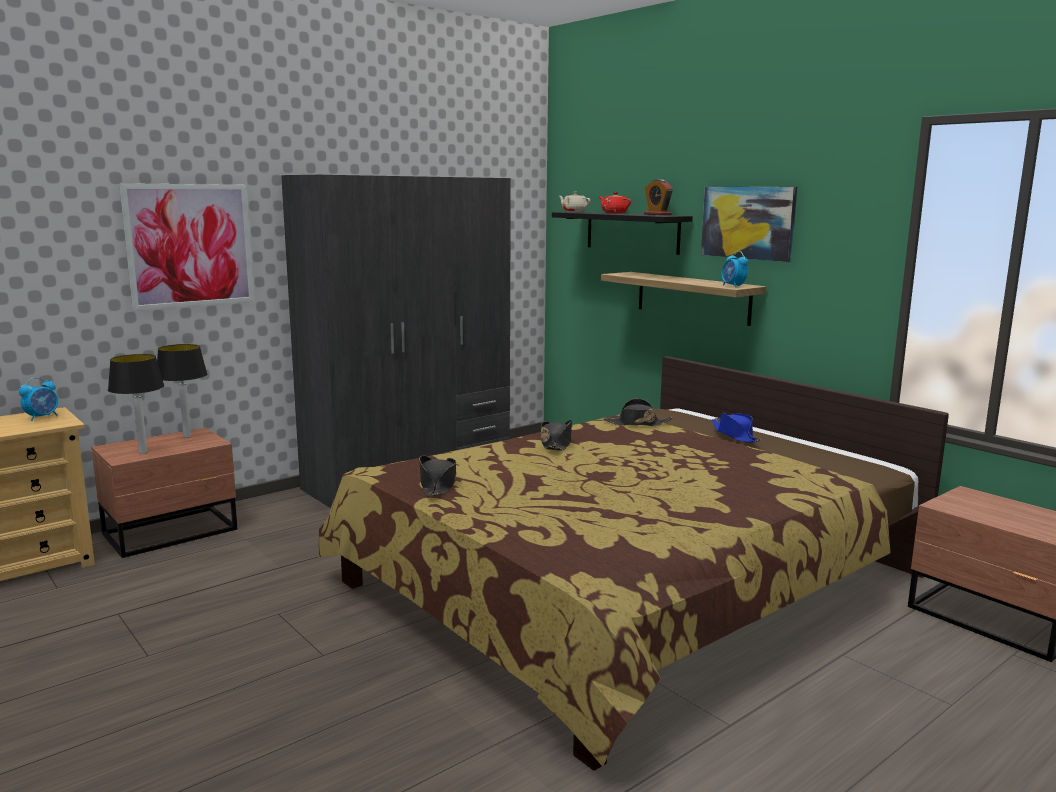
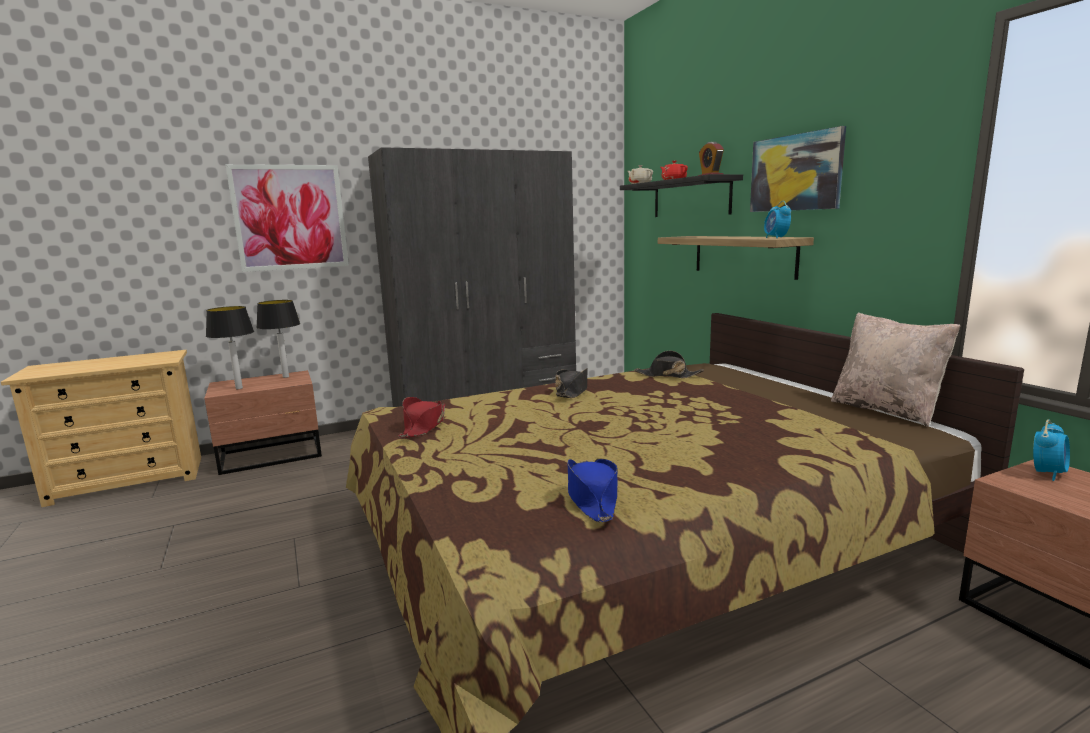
camera: 15 degrees right, 0 degrees up
alarm clock [19,377,58,421] -> alarm clock moved to [1033,419,1070,481]
black hat [419,455,457,496] -> red hat [398,397,445,438]
blue hat [712,413,761,442] -> blue hat moved to [567,459,618,522]
none -> beige pillow [831,312,961,427]

